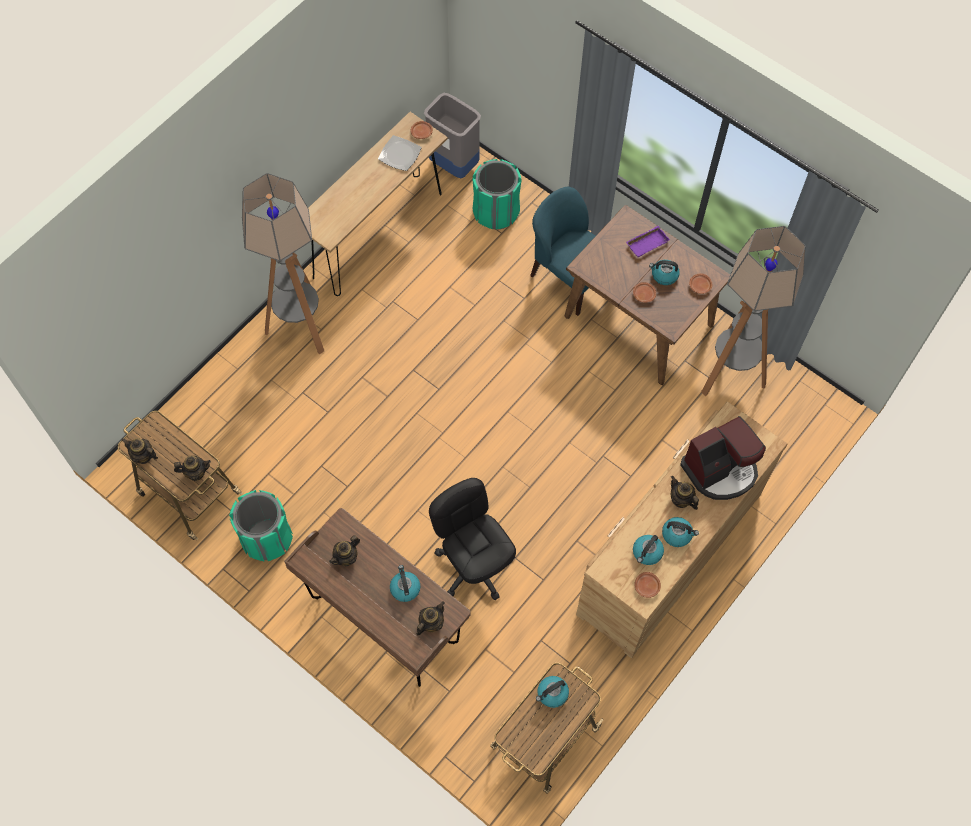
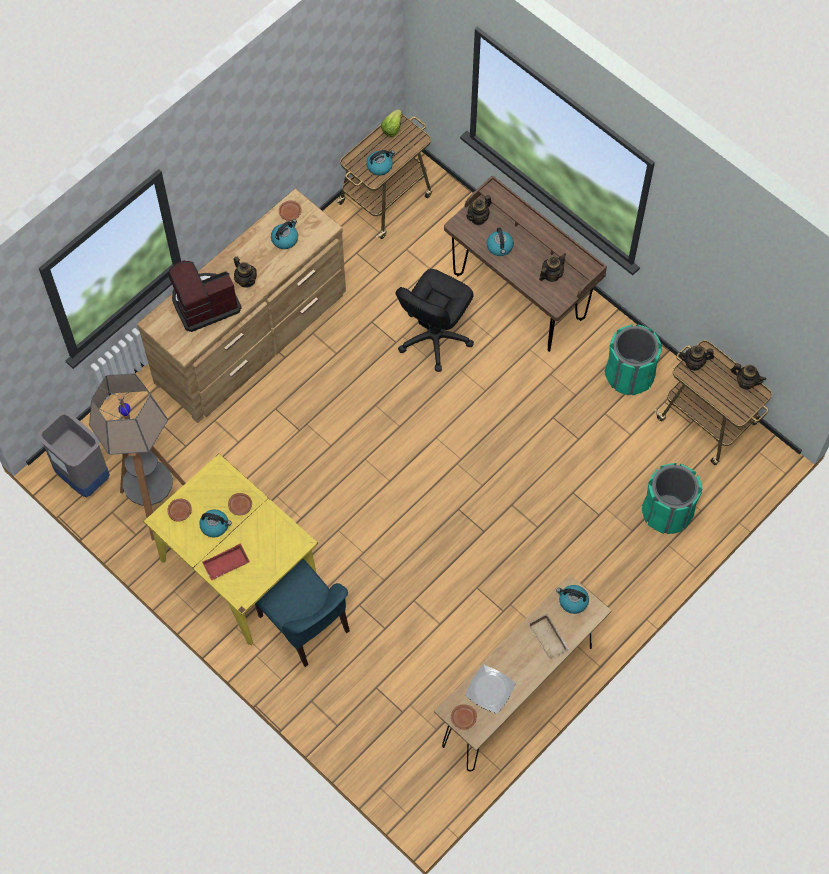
camera: 175 degrees left, 0 degrees up
floor lamp [242,173,324,354] -> none
grey trash can [424,93,481,178] -> grey trash can moved to [38,411,110,497]
black office chair [429,478,516,600] -> black office chair turned 60 degrees clockwise [396,269,474,372]
green trash can [472,159,522,229] -> green trash can moved to [642,463,702,534]
brown dining table [564,204,730,385] -> yellow dining table [143,453,318,645]
purple tray [626,226,670,257] -> red tray [202,543,250,581]
kettle [662,517,699,547] -> kettle moved to [556,585,589,614]
none -> lettuce [381,109,402,137]
none -> beige tray [528,614,569,660]

